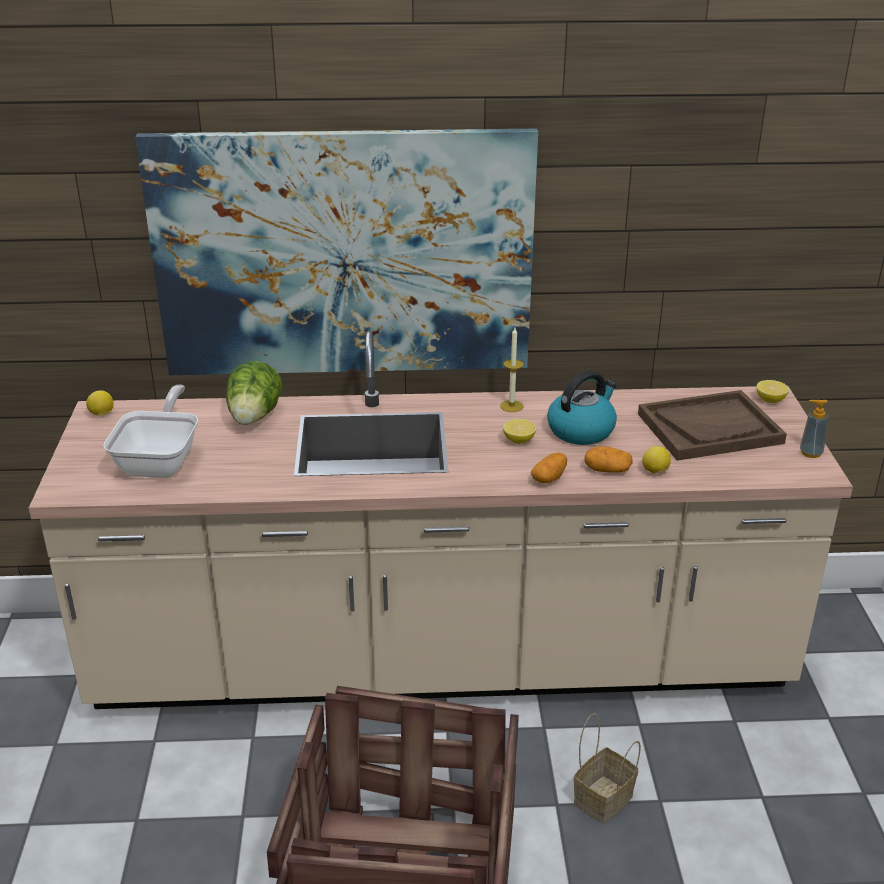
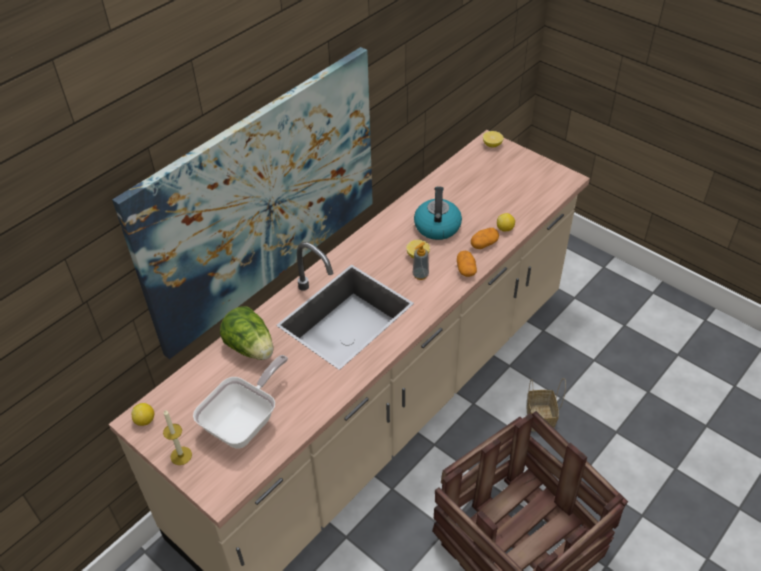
camera: 45 degrees left, 15 degrees up
frying pan [103,385,198,478] -> frying pan turned 75 degrees clockwise [193,355,288,449]
candle [500,328,524,412] -> candle moved to [163,410,192,465]
brown tray [638,390,787,461] -> none
soap dispenser [800,400,829,458] -> soap dispenser moved to [413,242,429,280]

